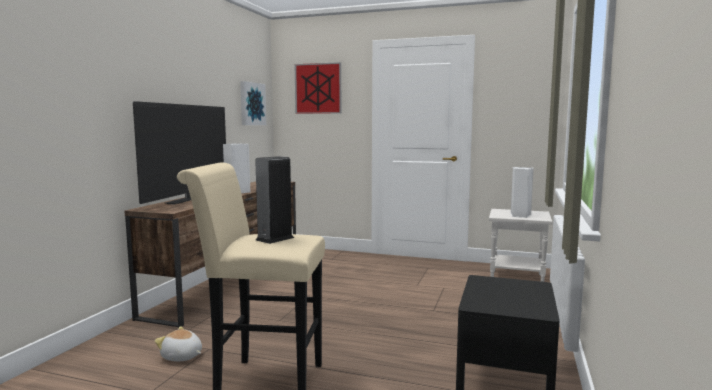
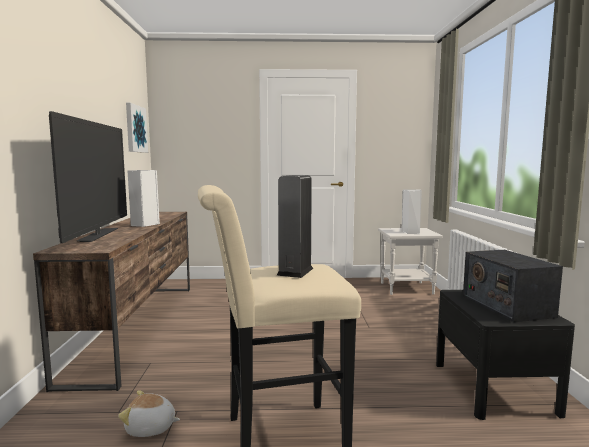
camera: 20 degrees left, 0 degrees up
picture [295,62,341,114] -> none
none -> radio [463,250,563,322]

